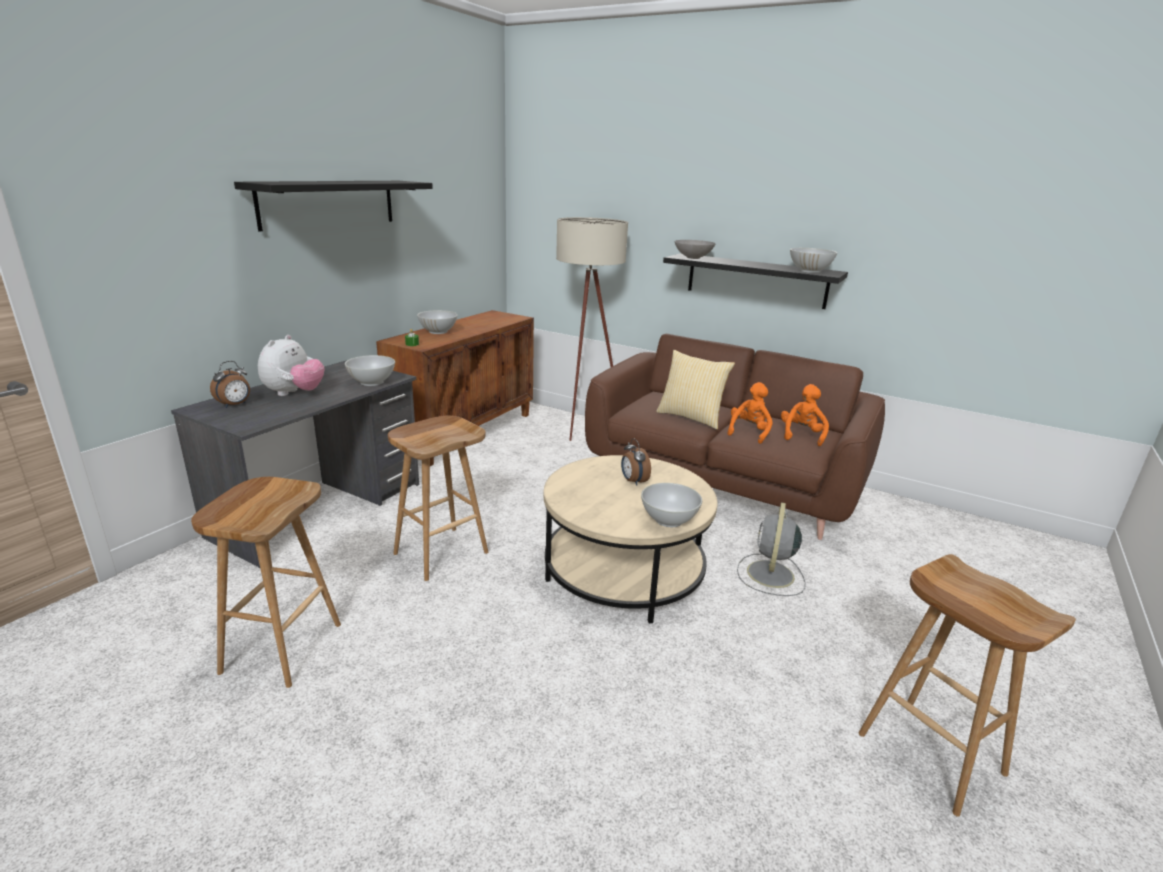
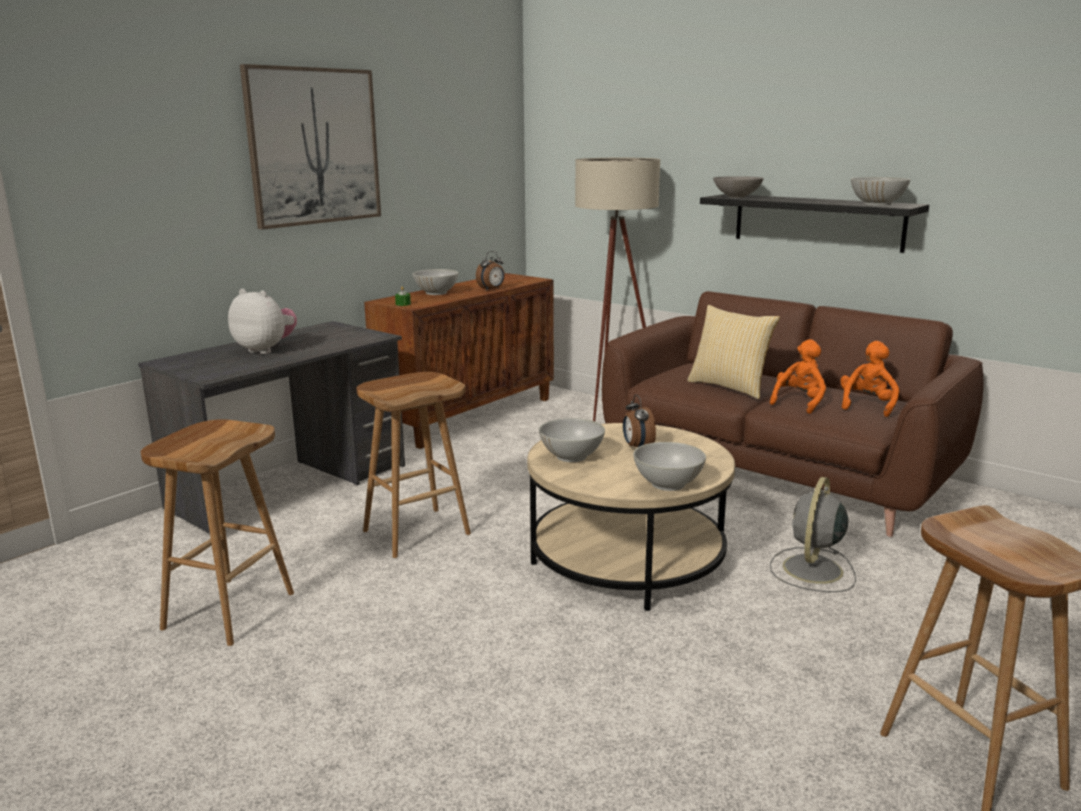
camera: 10 degrees right, 5 degrees down
alarm clock [210,361,250,408] -> alarm clock moved to [476,251,505,291]
black shelf [234,181,433,231] -> picture [240,64,381,230]
plush toy [258,335,324,396] -> plush toy turned 90 degrees counterclockwise [228,289,297,354]
white bowl [345,355,395,386] -> white bowl moved to [539,418,605,462]

